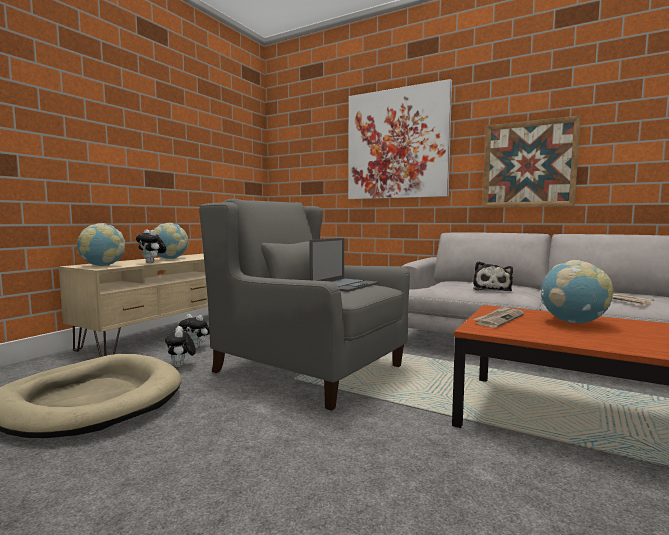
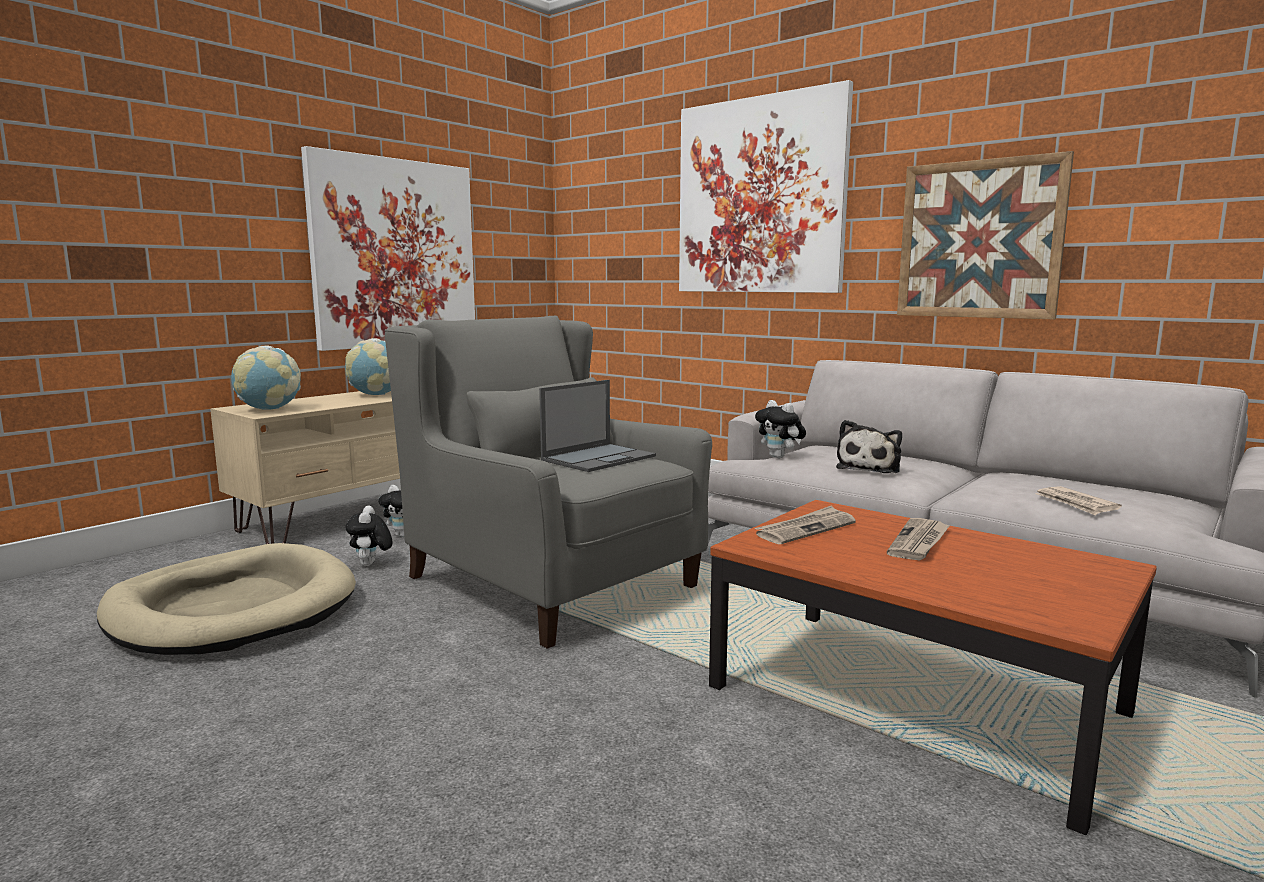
camera: 10 degrees right, 5 degrees up
plush toy [136,229,166,263] -> plush toy moved to [755,400,806,458]
globe [541,260,614,323] -> newspaper [887,518,950,561]
none -> picture [301,146,475,351]

